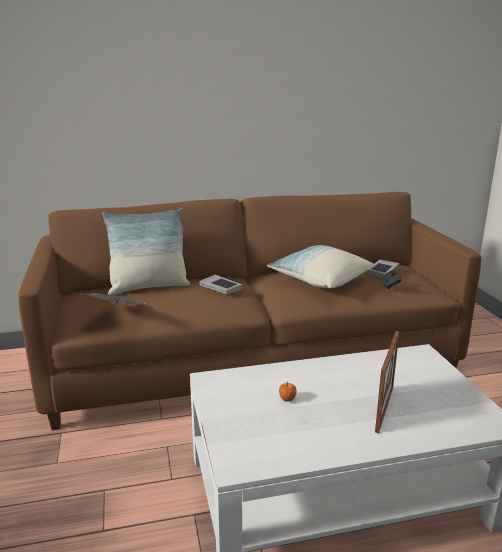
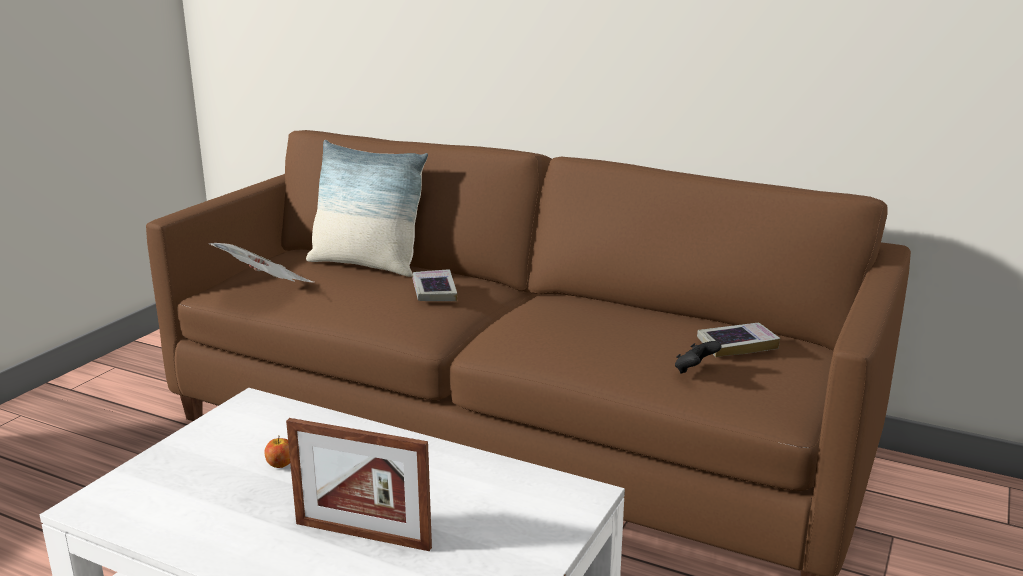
camera: 40 degrees right, 0 degrees up
pillow [267,245,374,288] -> none
picture frame [375,331,399,433] -> picture frame turned 45 degrees clockwise [286,418,432,551]

